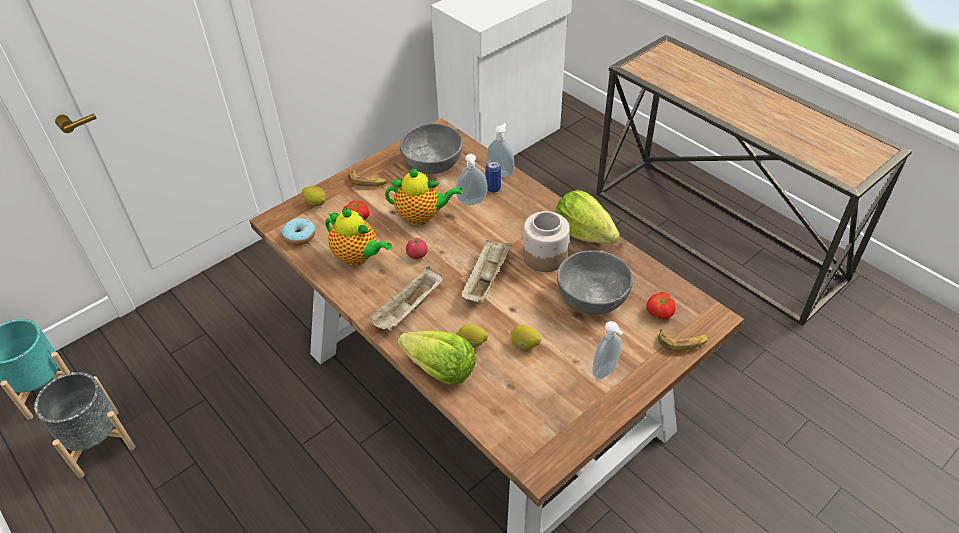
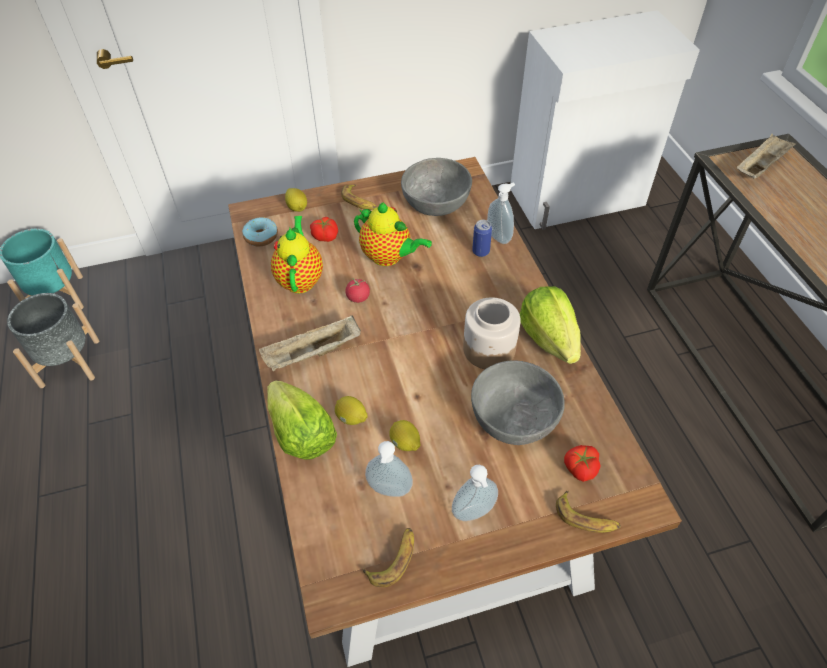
camera: 25 degrees right, 5 degrees up
teapot [325,208,392,266] -> teapot turned 150 degrees counterclockwise [271,216,323,293]
soap dispenser [456,154,488,205] -> soap dispenser moved to [365,441,413,497]
beige tray [460,239,512,303] -> beige tray moved to [737,133,796,179]
none -> banana [363,528,414,587]

